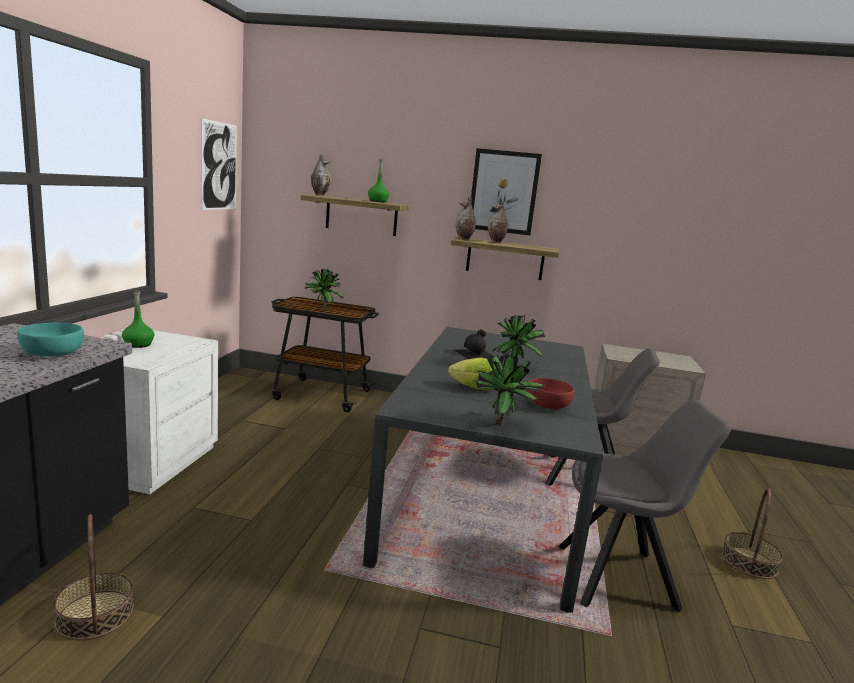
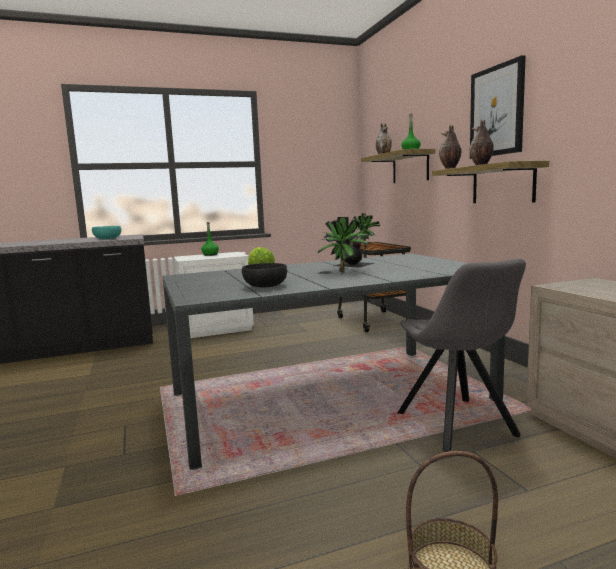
camera: 60 degrees right, 5 degrees down
basket [53,514,134,640] -> none
picture [202,118,237,210] -> none
potted plant [473,354,544,425] -> none
red bowl [527,378,575,409] -> black bowl [242,263,287,287]
grey chair [558,400,731,612] -> none

